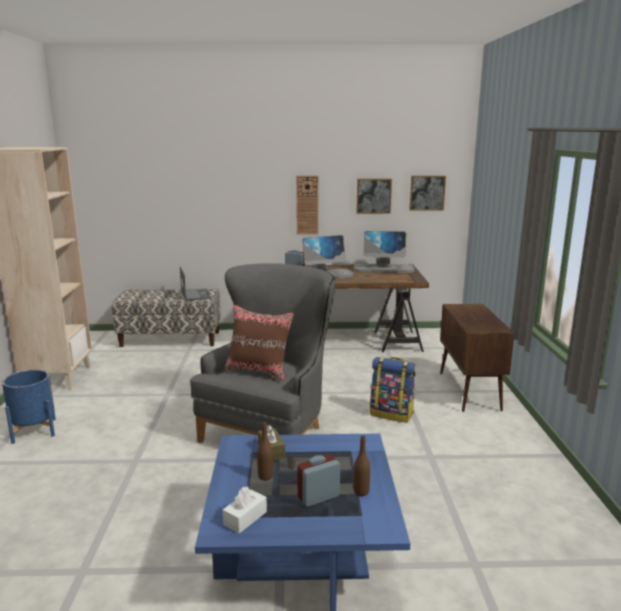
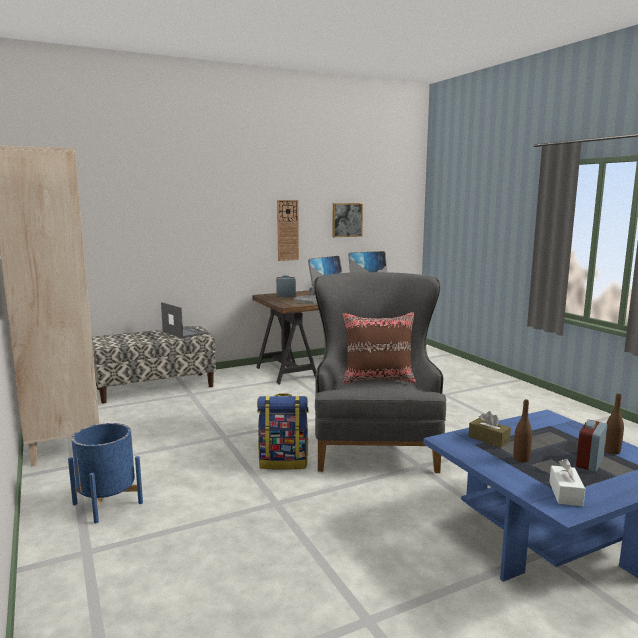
camera: 25 degrees left, 5 degrees down
backpack [370,357,415,423] -> backpack moved to [257,394,309,469]
picture [409,176,446,211] -> none
brown cabinet [440,304,515,412] -> none

